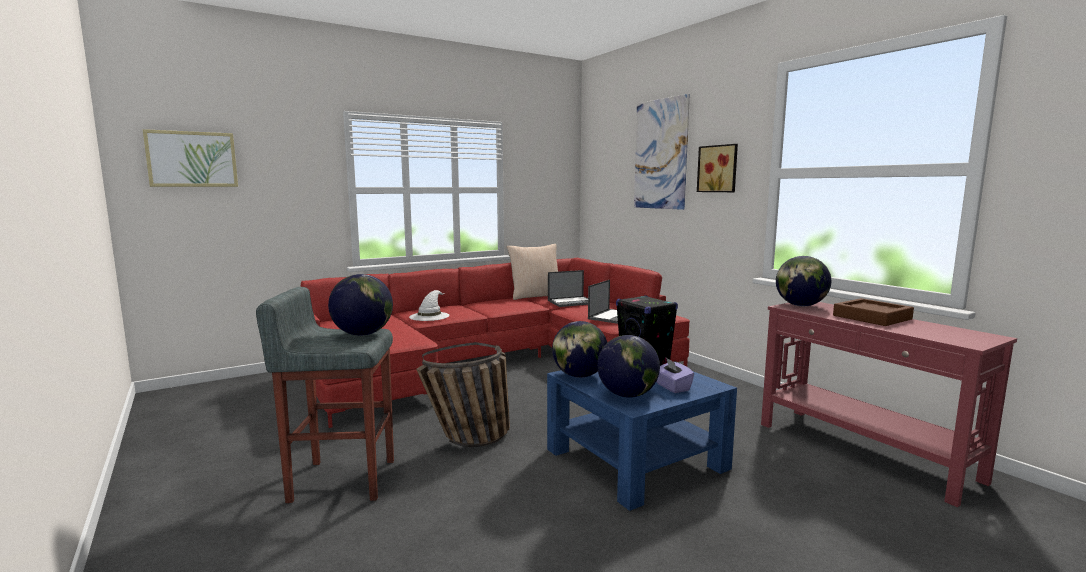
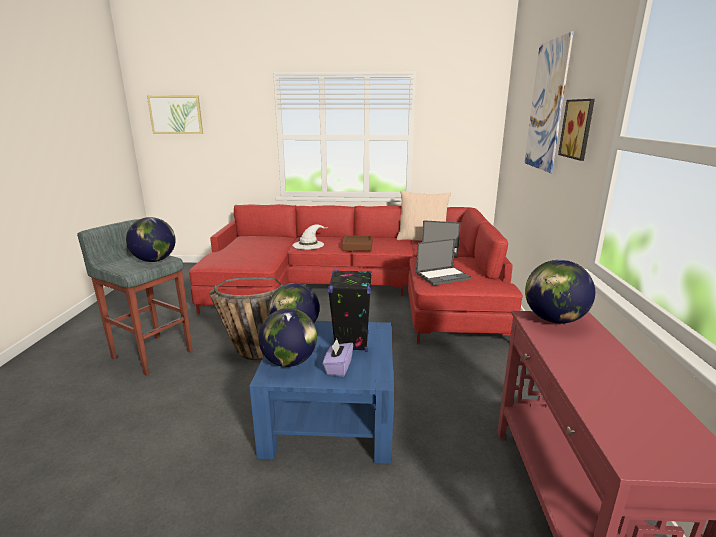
camera: 35 degrees right, 10 degrees up
brown tray [833,298,914,326] -> brown tray moved to [342,235,372,251]

